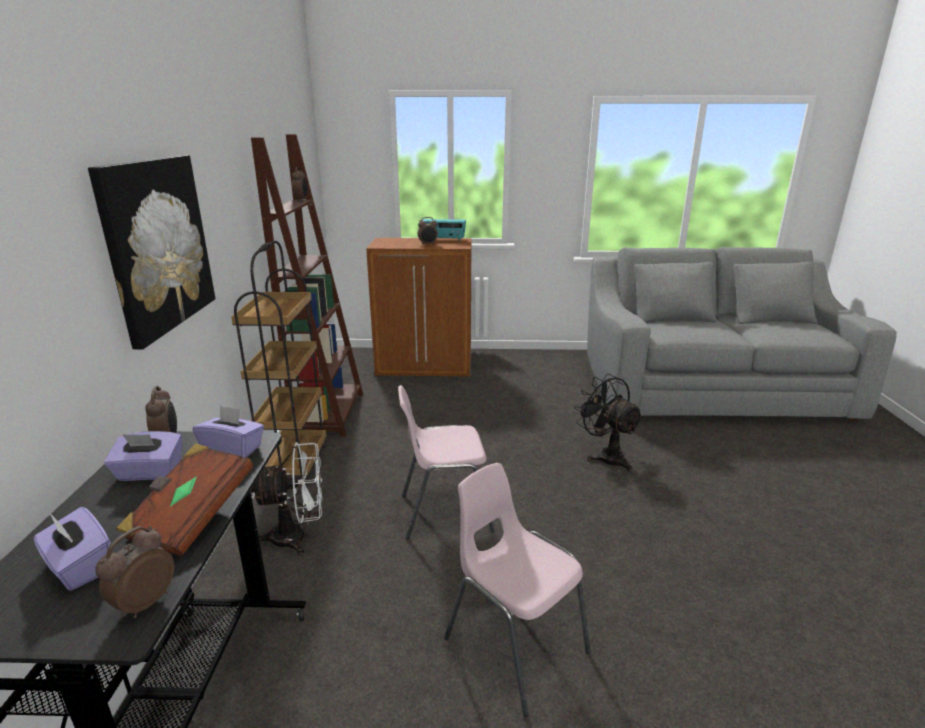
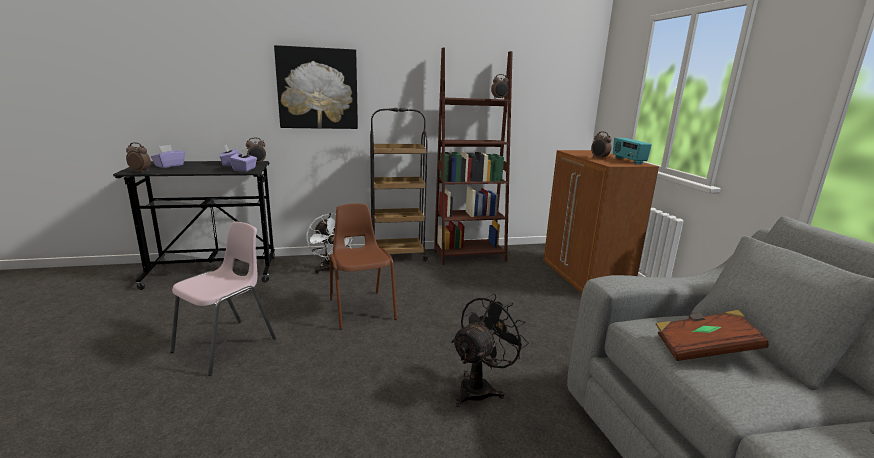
camera: 75 degrees right, 5 degrees down
brown book [116,443,254,556] -> brown book moved to [656,310,768,361]
pink chair [398,385,495,539] -> brown chair [330,203,397,330]

